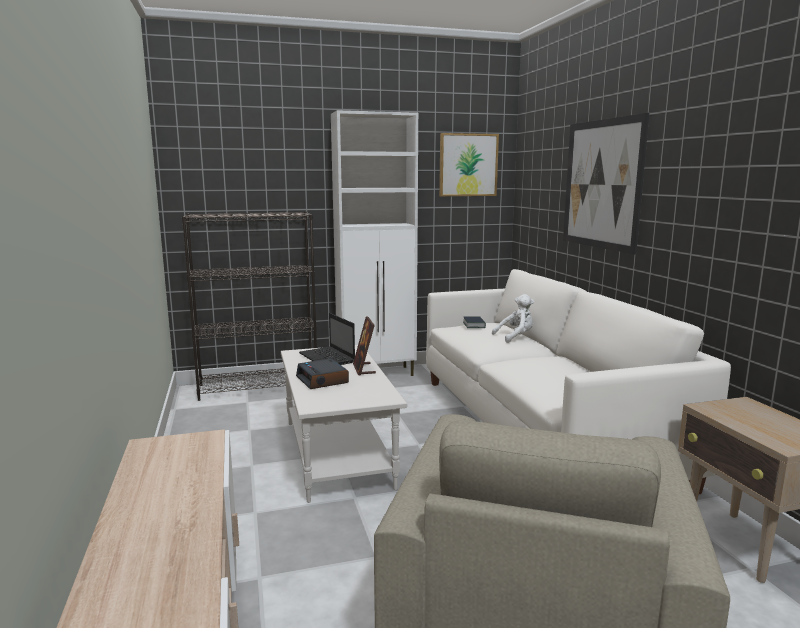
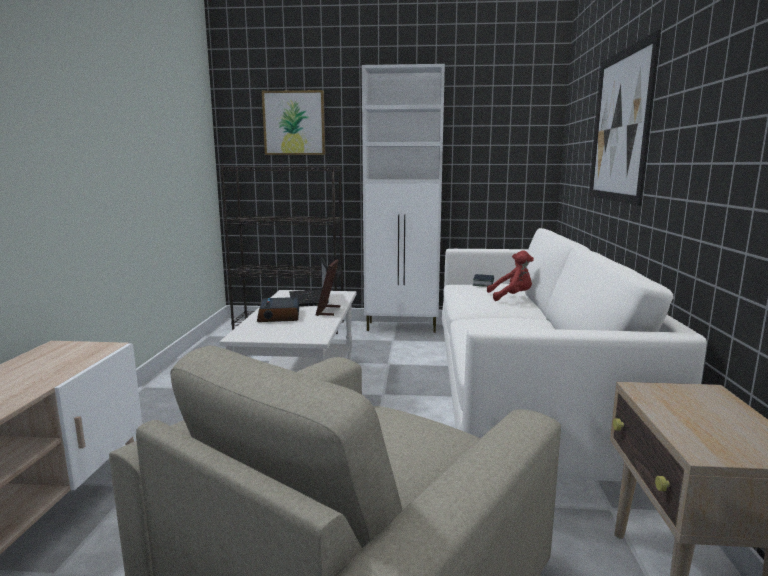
camera: 20 degrees right, 0 degrees up
picture [439,133,499,196] -> picture moved to [262,90,325,155]
white plush toy [492,294,534,343] -> red plush toy [487,250,534,301]

